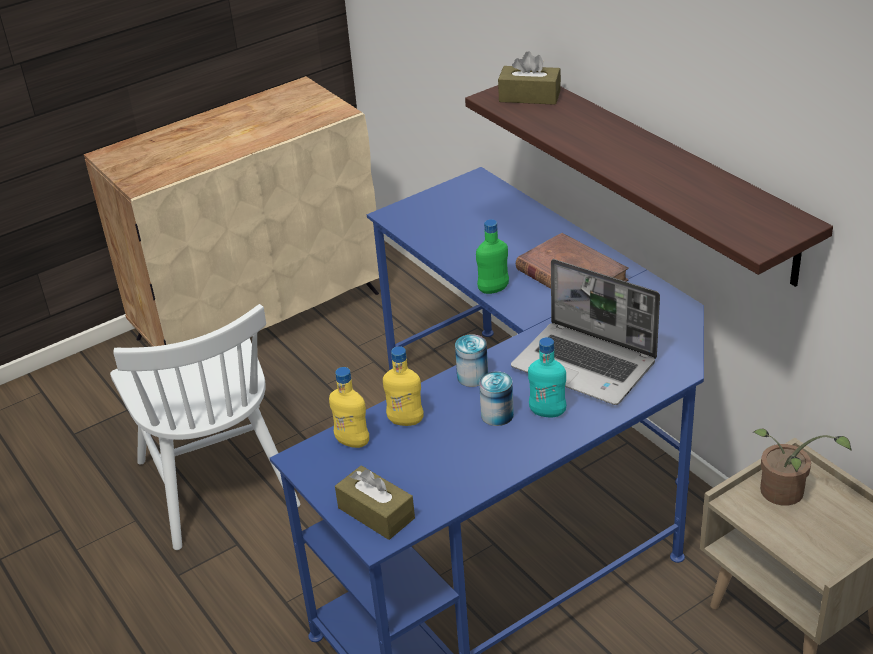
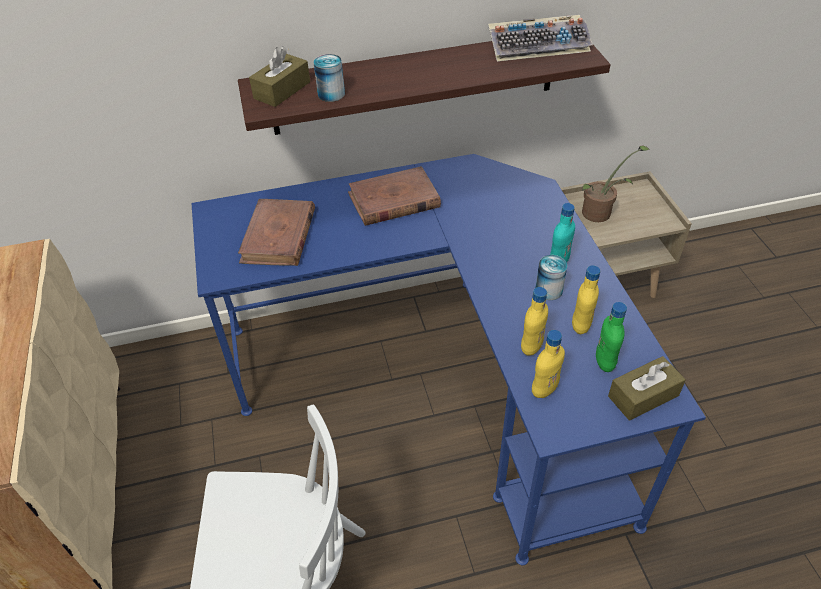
camera: 70 degrees left, 10 degrees up
can [455,334,488,387] -> can moved to [314,54,345,102]
green bottle [476,219,509,294] -> green bottle moved to [596,302,627,372]
laptop [511,259,660,405] -> none
none -> brown book [238,199,315,266]
none -> keyboard [488,15,593,62]
none -> yellow bottle [572,265,600,334]

